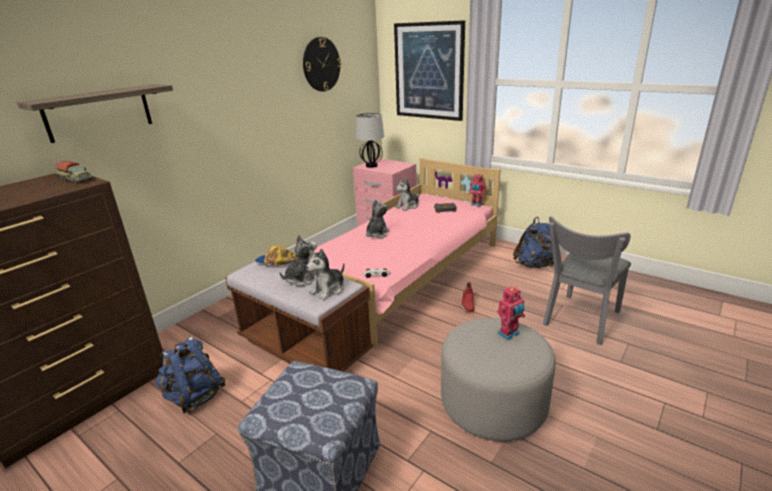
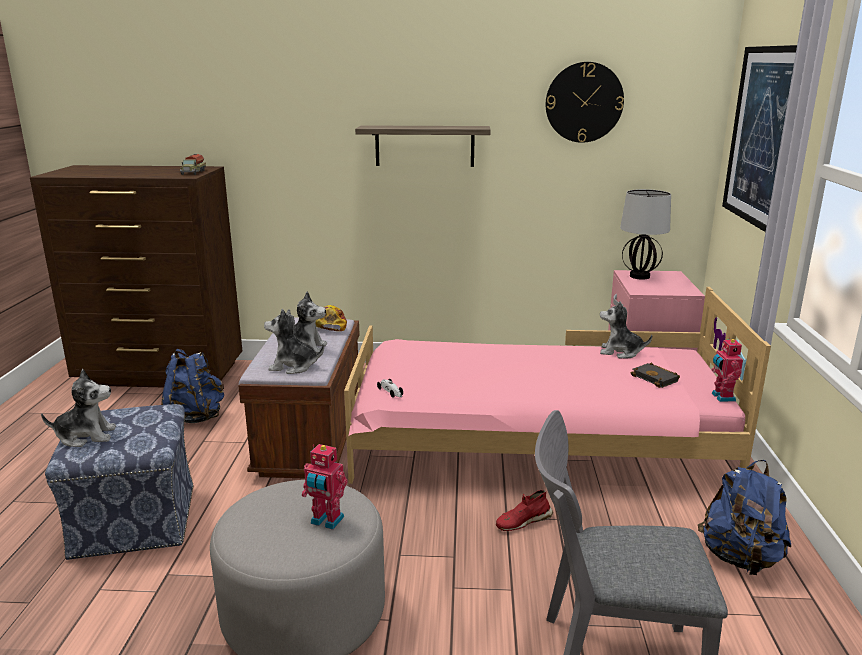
camera: 55 degrees right, 5 degrees down
shelf [17,84,173,143] -> shelf moved to [355,125,491,167]
plush toy [366,199,389,239] -> plush toy moved to [41,369,116,447]

